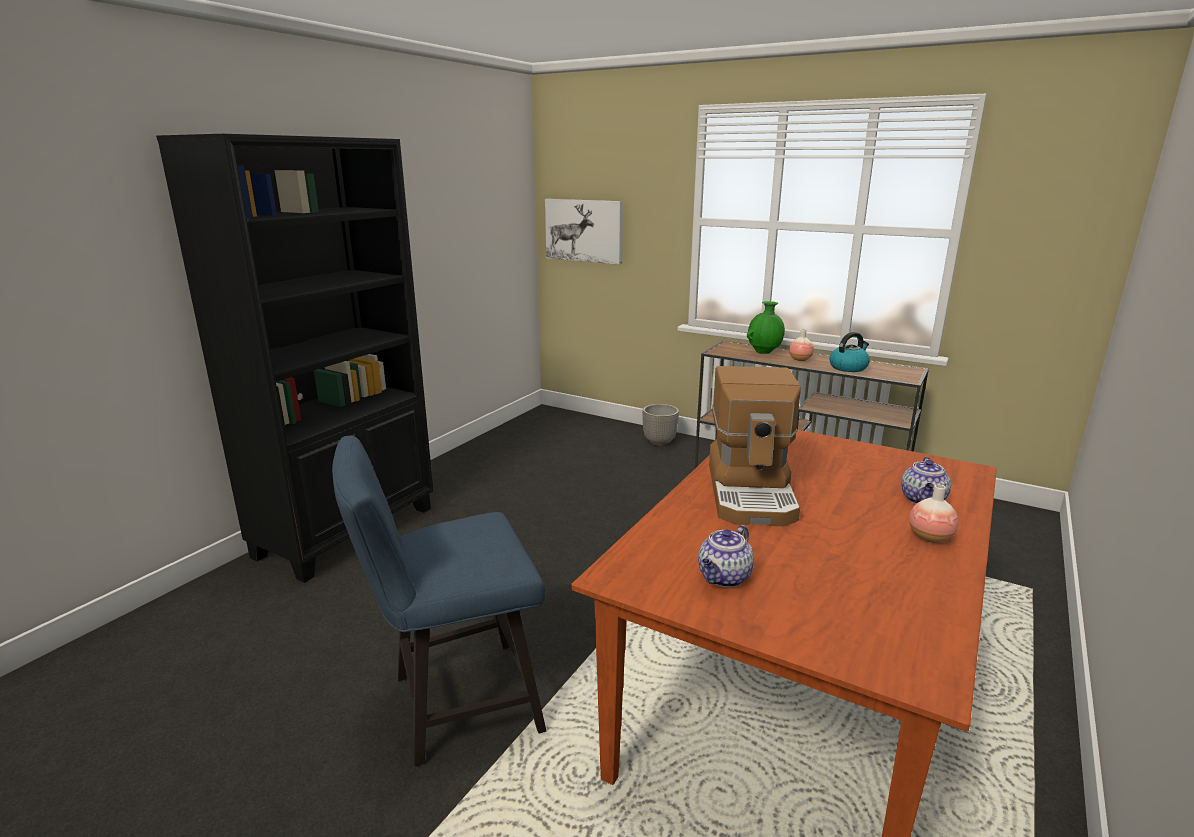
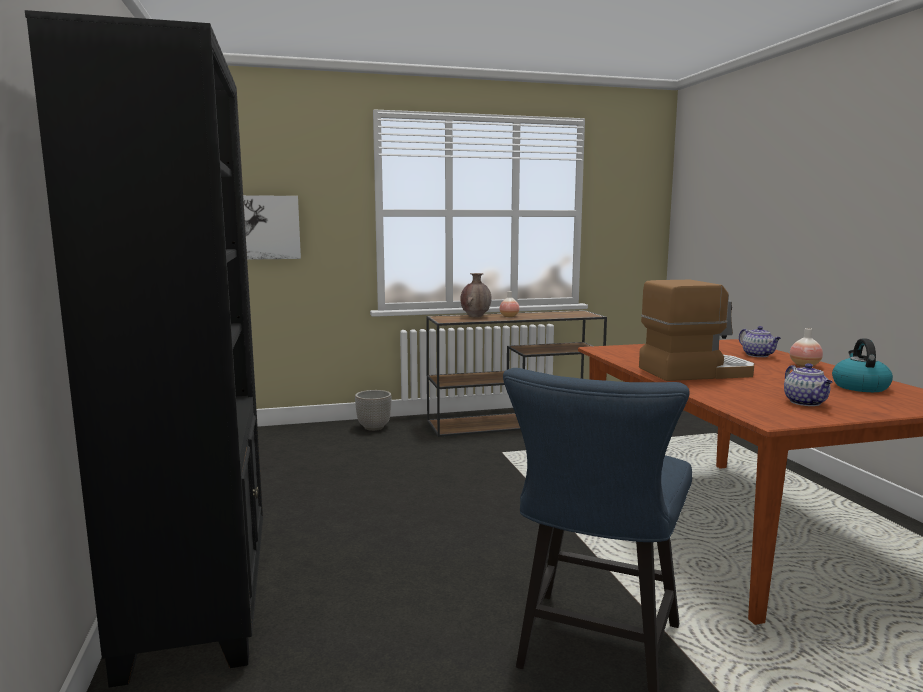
camera: 45 degrees left, 10 degrees down
coffee machine [709,366,801,526] -> coffee machine turned 60 degrees counterclockwise [639,280,754,381]
green vase [747,301,785,354] -> brown vase [460,273,491,318]
kettle [829,332,870,372] -> kettle moved to [832,338,893,392]

